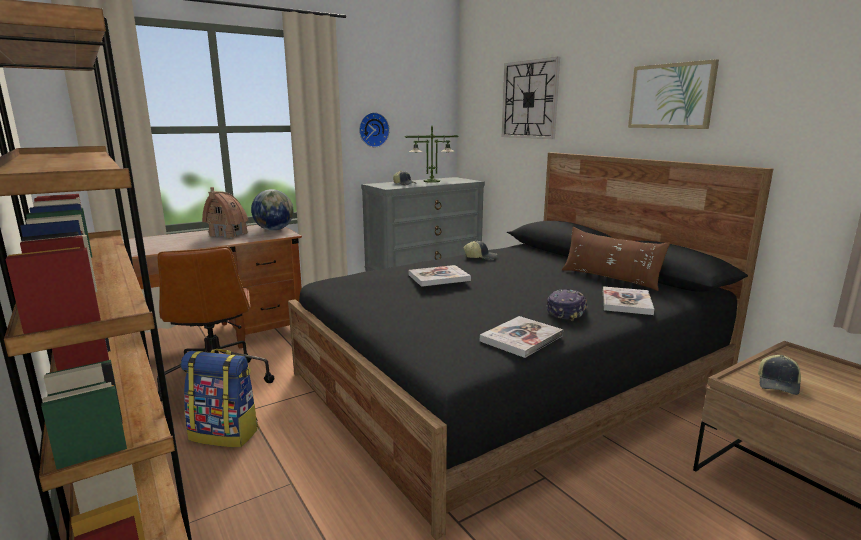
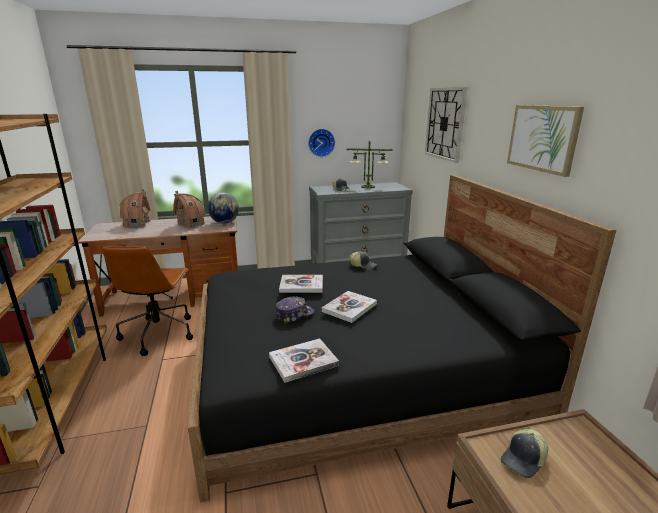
camera: 20 degrees right, 5 degrees up
backpack [181,349,258,447] -> none
cap [546,289,588,321] -> cap moved to [276,297,314,324]
brown pillow [562,227,670,291] -> none
book [603,286,654,315] -> book moved to [322,291,377,323]
none -> toy house [119,189,151,228]

